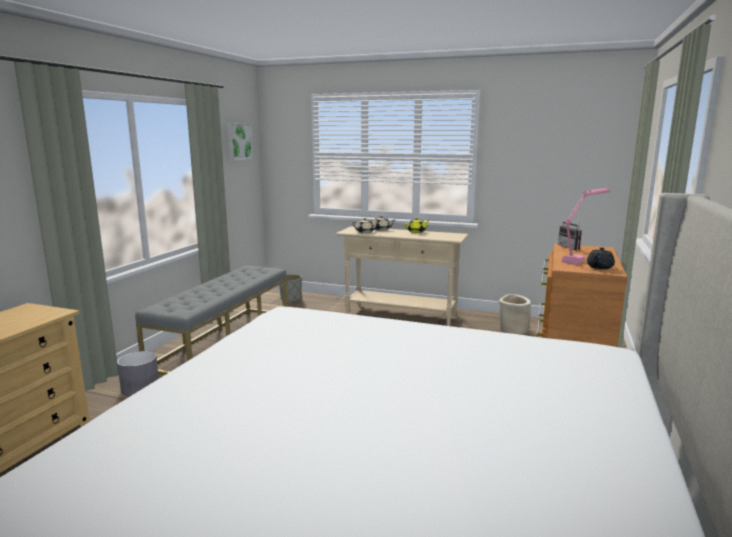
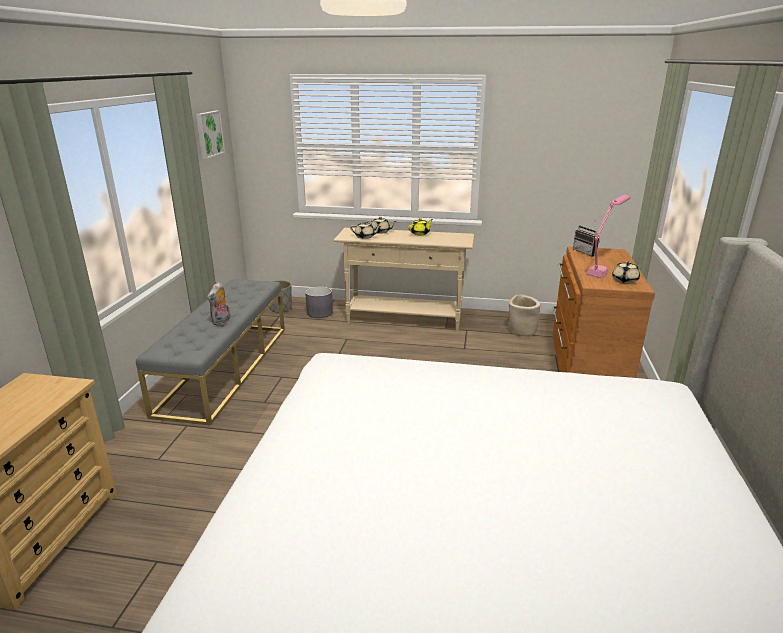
camera: 10 degrees left, 10 degrees up
grey planter [117,351,159,396] -> grey planter moved to [305,286,333,318]
black teapot [587,247,615,269] -> beige teapot [612,261,640,284]
none -> plush toy [207,282,230,325]

